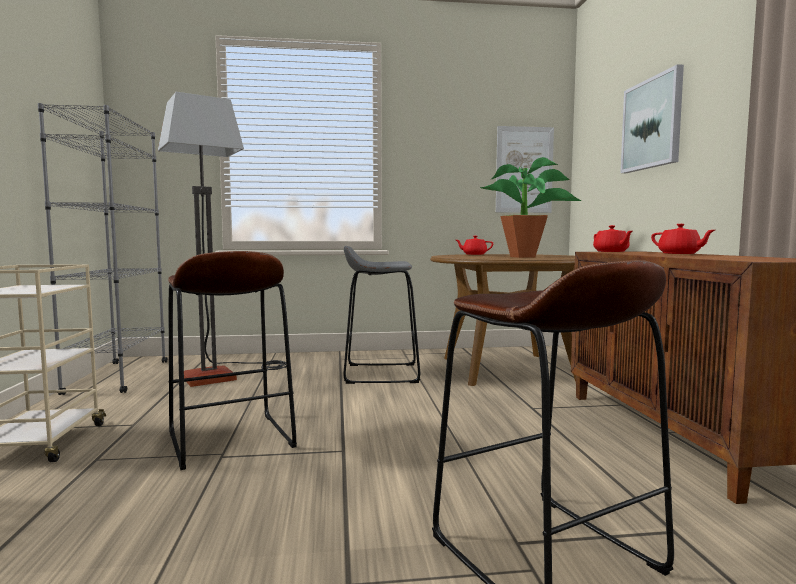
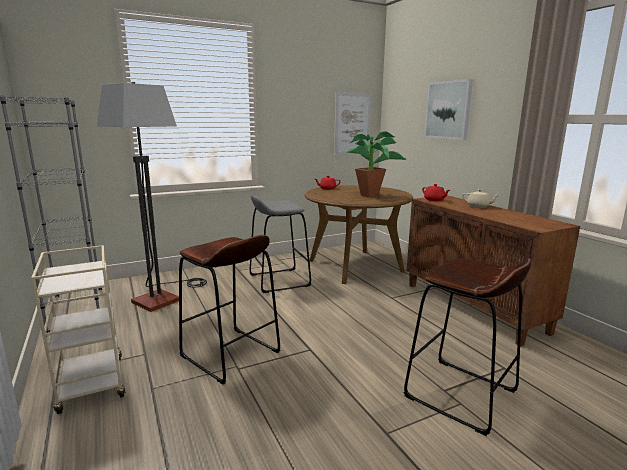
camera: 20 degrees left, 10 degrees up
red teapot [651,224,715,254] -> beige teapot [462,189,499,208]

